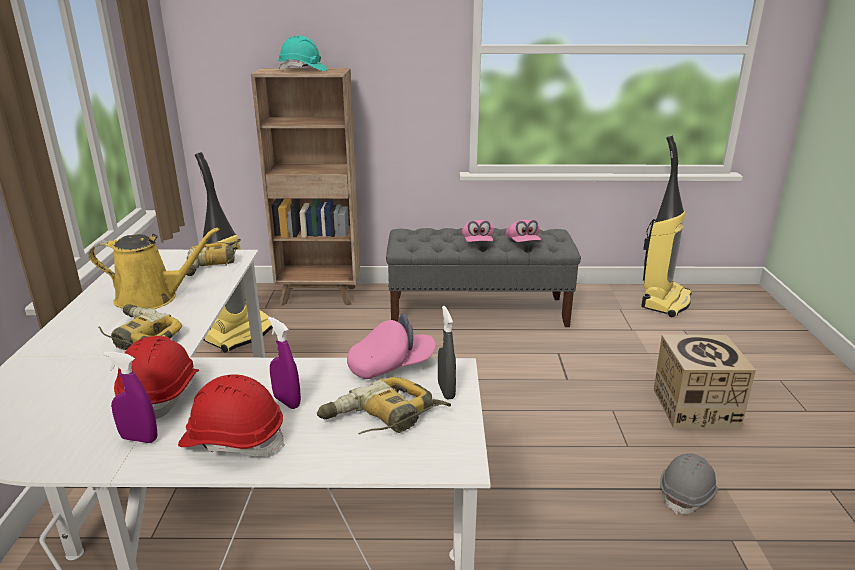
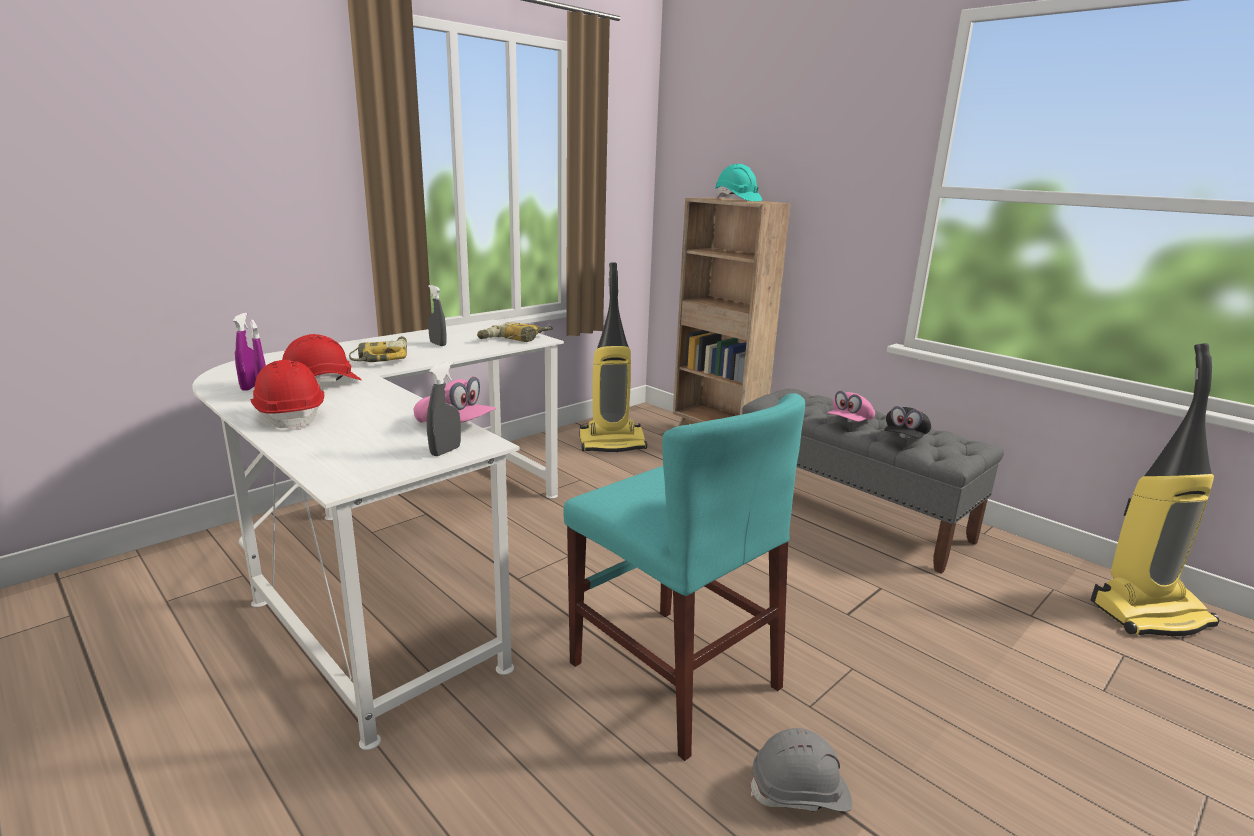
camera: 45 degrees right, 5 degrees down
yellow watering can [89,227,220,309] -> grey spray bottle [428,285,447,346]
purple spray bottle [268,317,301,409] -> purple spray bottle moved to [233,313,256,391]
power drill [317,377,451,435] -> none
pink cap [506,220,541,242] -> black cap [884,406,931,438]
cardboard box [654,335,756,428] -> none
none -> turquoise chair [563,393,805,761]

